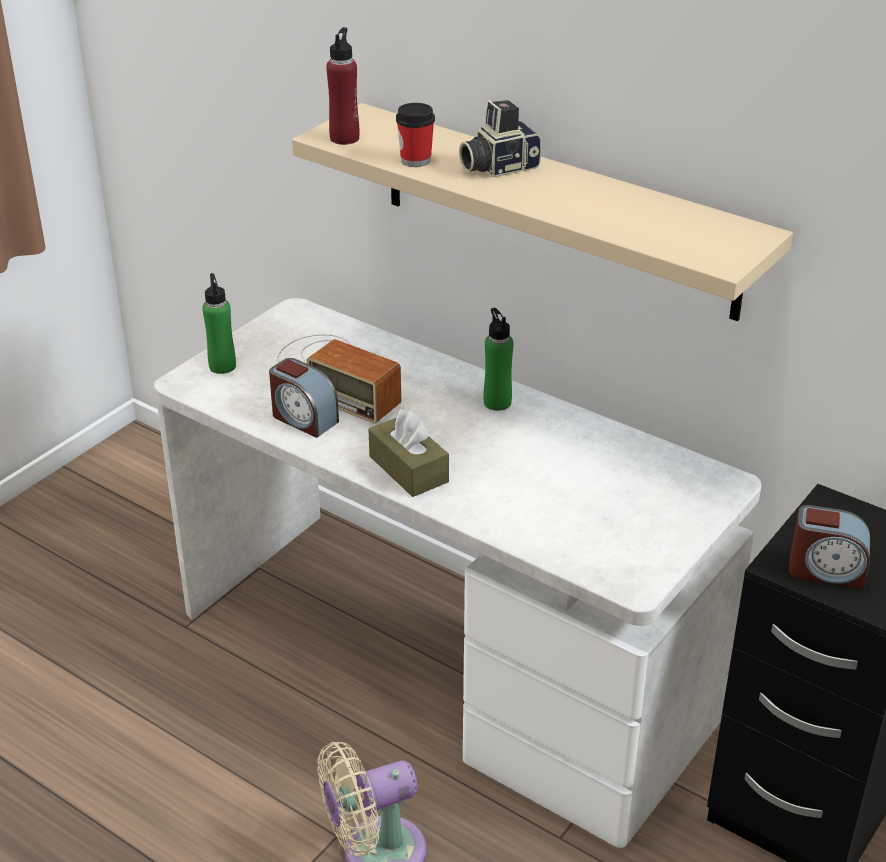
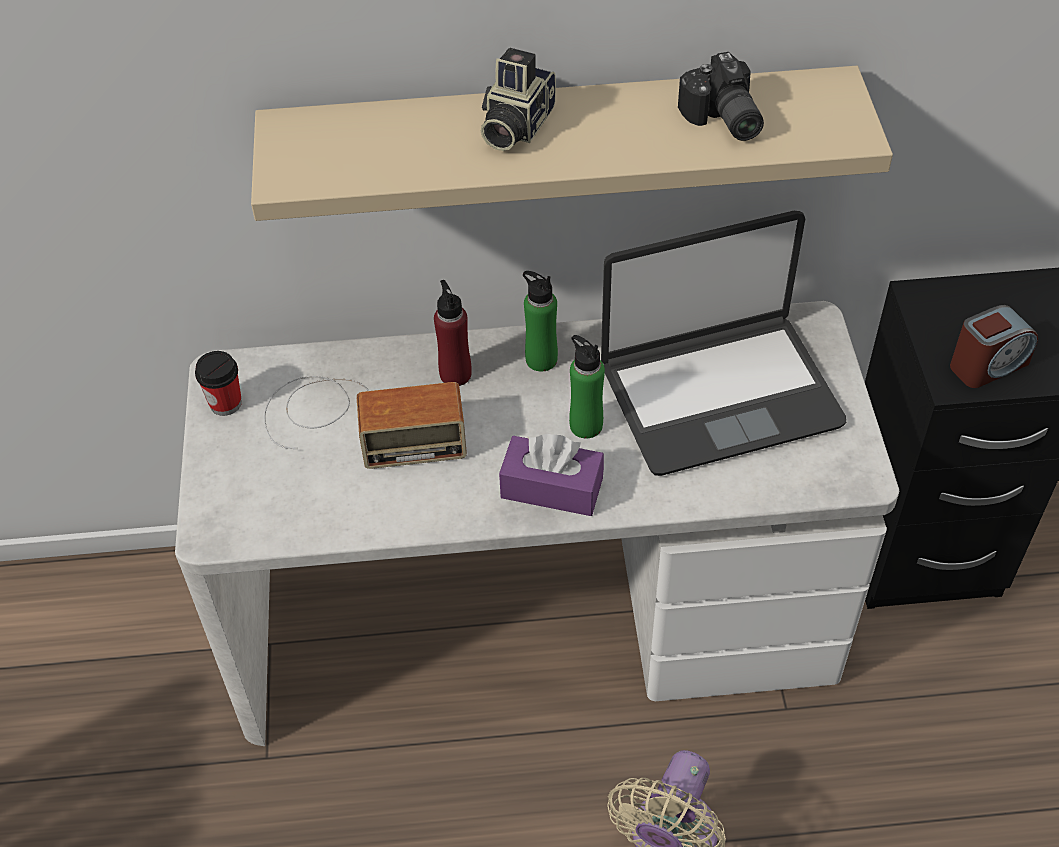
camera: 40 degrees left, 15 degrees up
green bottle [202,273,236,374] -> green bottle moved to [569,335,605,438]
alarm clock [269,358,339,438] -> none
red bottle [326,27,360,145] -> red bottle moved to [434,280,472,386]
brown tissue box [368,409,449,497] -> purple tissue box [499,434,604,516]
cup [396,103,435,167] -> cup moved to [195,351,242,416]
none -> laptop [601,211,846,476]
none -> camera [678,52,764,141]

